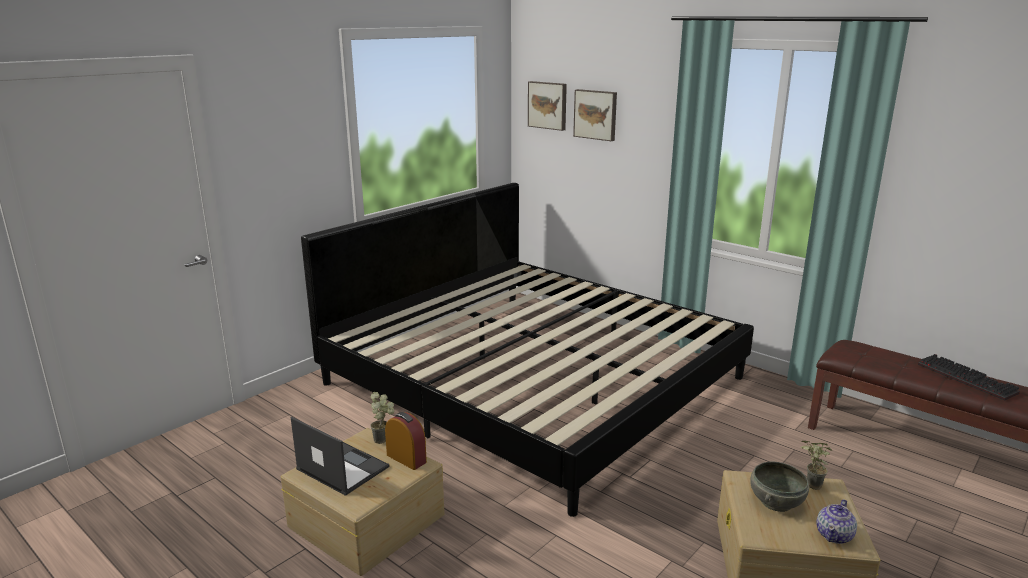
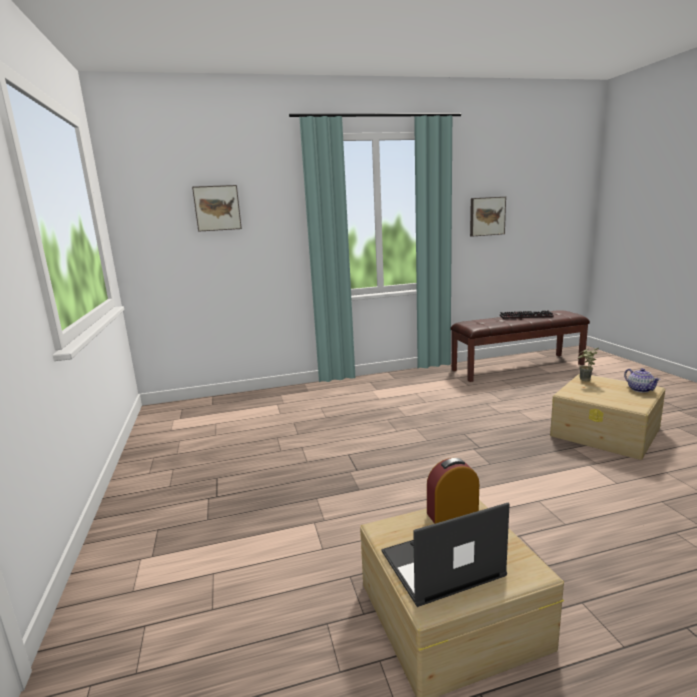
camera: 55 degrees left, 5 degrees down
bed [301,183,754,517] -> none
potted plant [370,392,395,444] -> none
picture [528,81,567,131] -> picture moved to [470,197,506,236]
grey bowl [750,462,809,512] -> none

